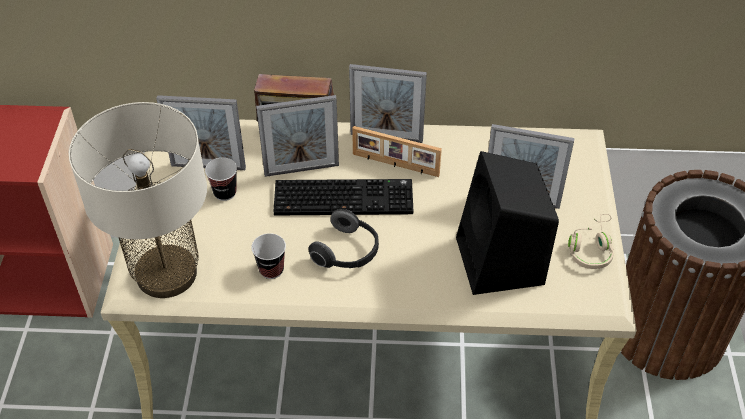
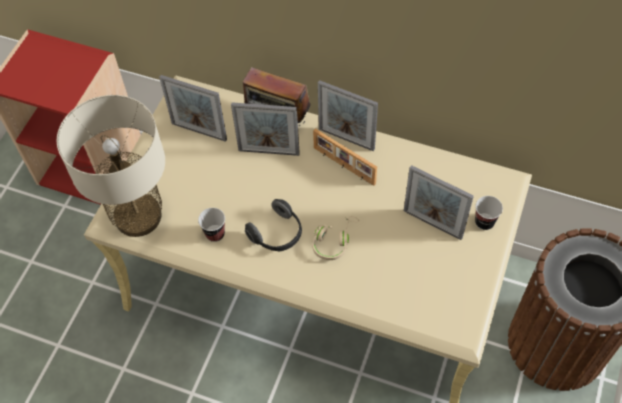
camera: 20 degrees right, 10 degrees up
cup [205,158,237,201] -> cup moved to [475,196,503,230]
keyboard [273,179,413,215] -> none
black speaker [456,151,559,295] -> none
beige headphones [568,214,614,269] -> beige headphones moved to [312,216,359,260]

